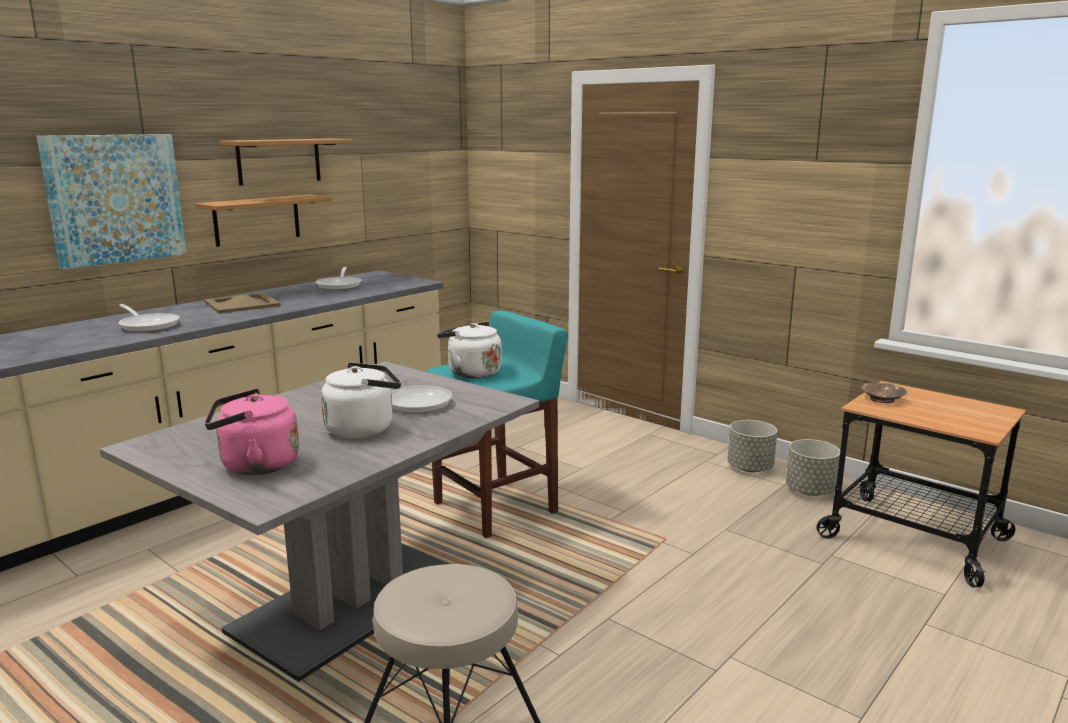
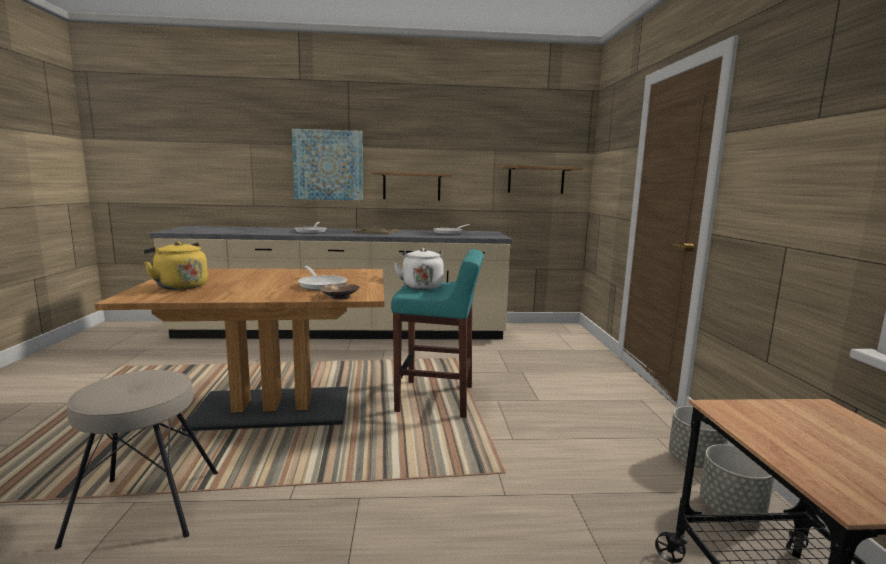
camera: 45 degrees right, 5 degrees down
grey dining table [100,361,539,682] -> brown dining table [95,269,384,431]
pink kettle [204,389,299,475] -> yellow kettle [144,241,208,290]
shelf [219,139,353,186] -> shelf moved to [499,165,582,194]
white kettle [321,362,401,439] -> none
brown bowl [860,383,907,403] -> brown bowl moved to [320,283,360,299]

